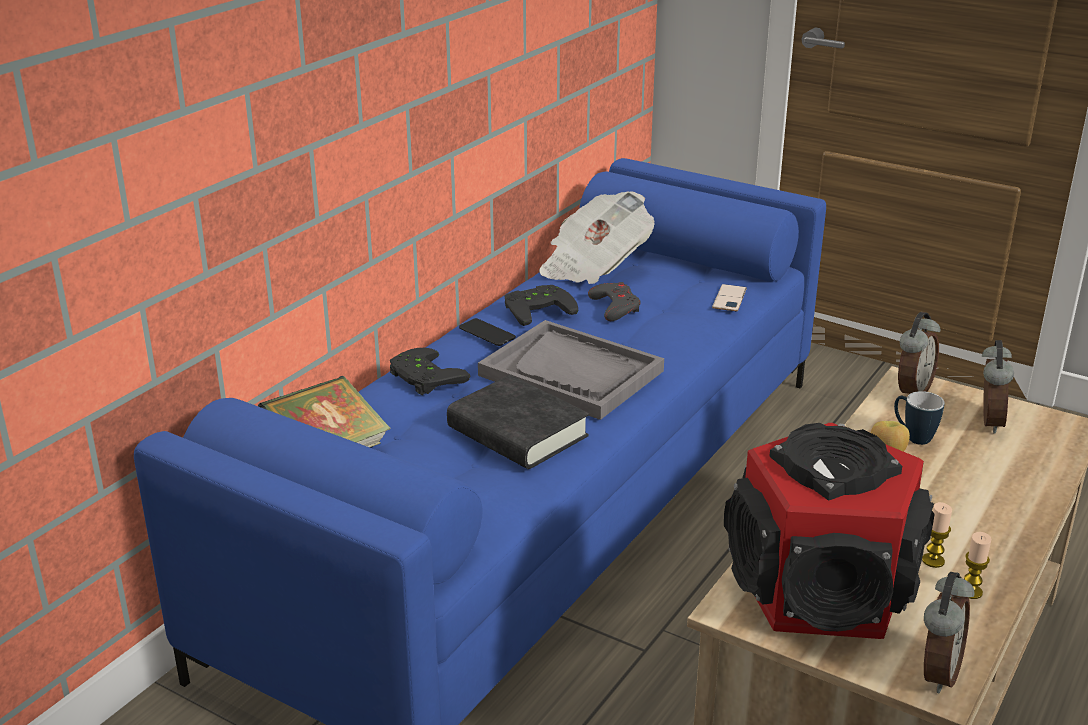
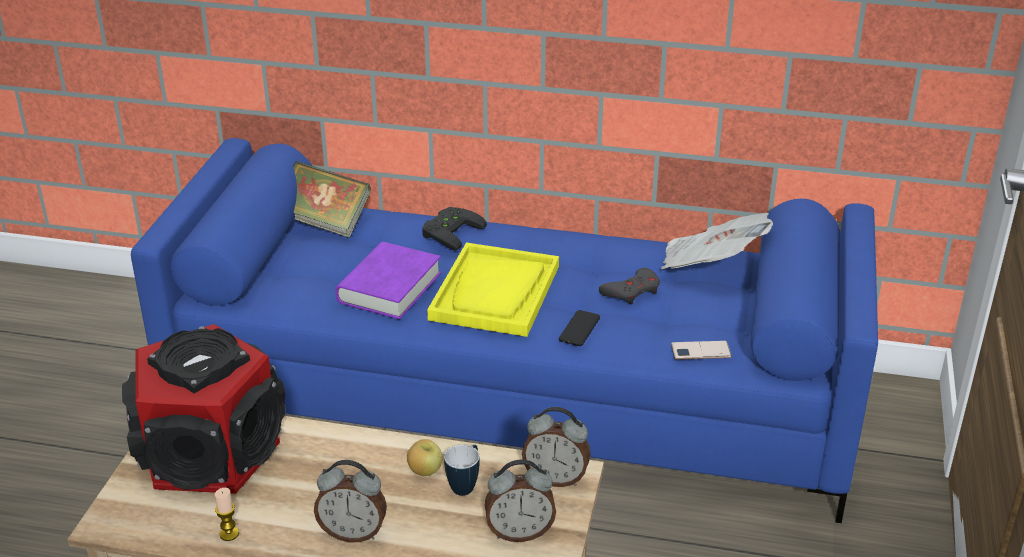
camera: 70 degrees right, 5 degrees up
black book [447,375,589,469] -> purple book [335,242,441,320]
phone [459,318,516,346] -> phone moved to [559,310,600,346]
grey tray [478,320,664,420] -> yellow tray [427,243,559,337]
black game controller [504,285,578,326] -> none
candle [922,502,952,568] -> none
alarm clock [924,572,974,694] -> alarm clock moved to [314,460,387,542]

